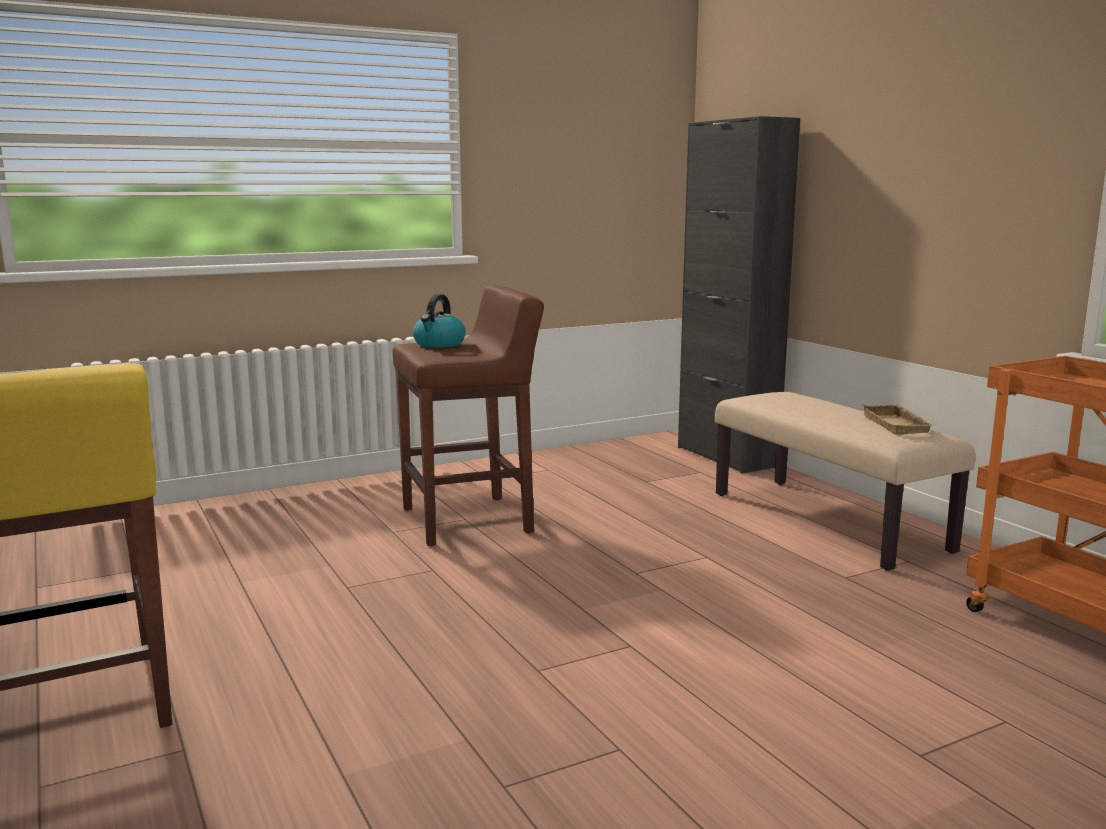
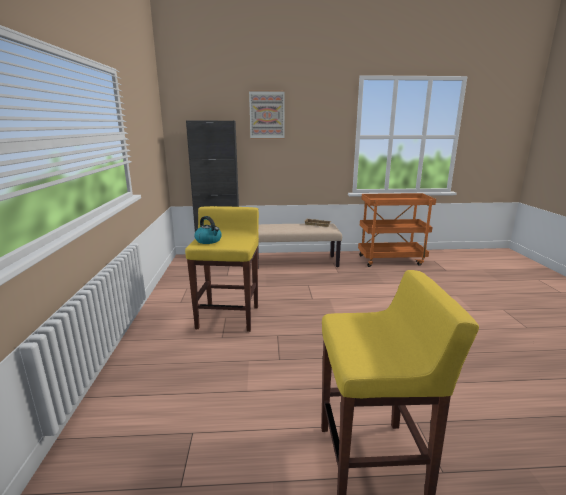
camera: 65 degrees left, 5 degrees up
brown stool [392,285,544,546] -> yellow stool [185,206,259,332]
none -> picture [249,90,285,139]

